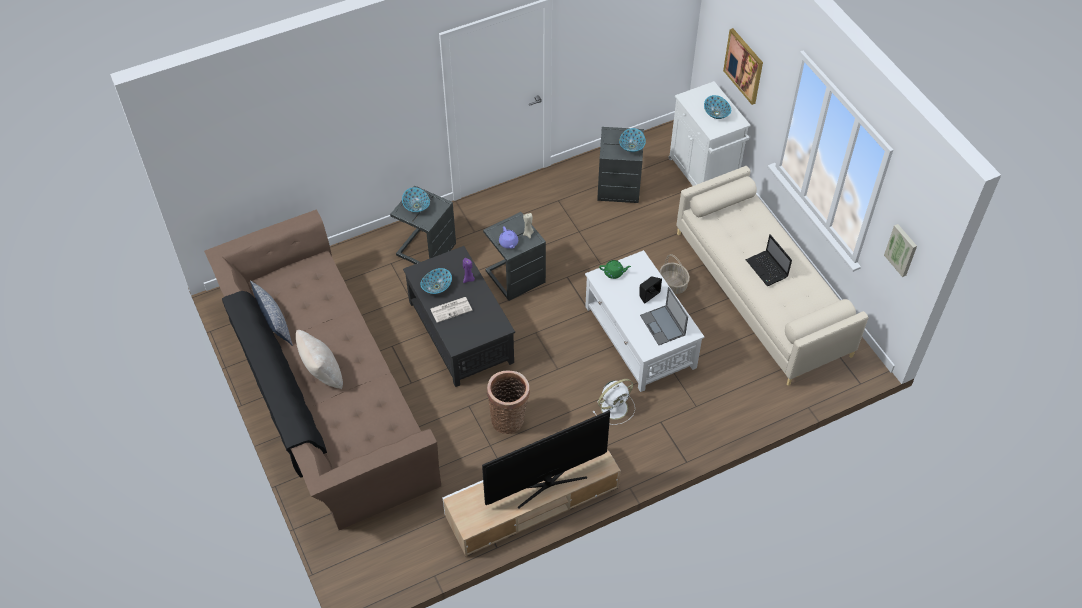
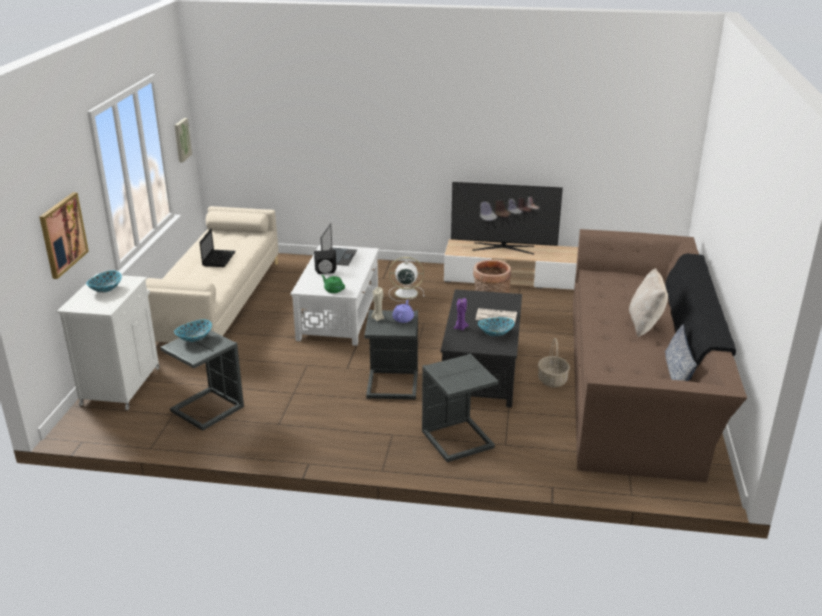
camera: 145 degrees left, 25 degrees down
bowl [402,187,430,213] -> none
basket [659,254,690,294] -> basket moved to [538,338,570,388]

